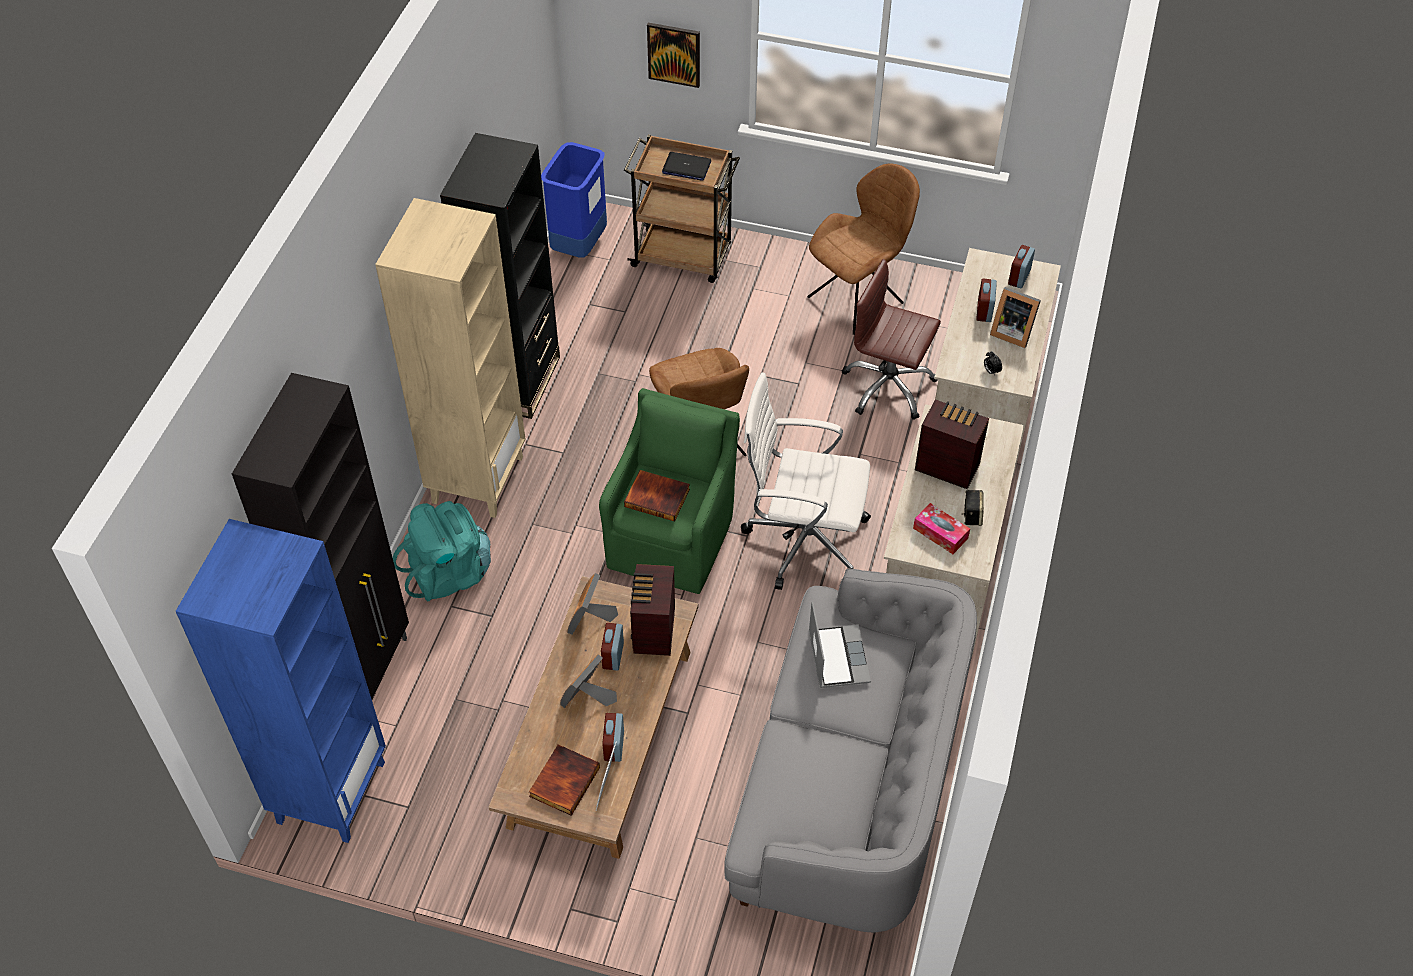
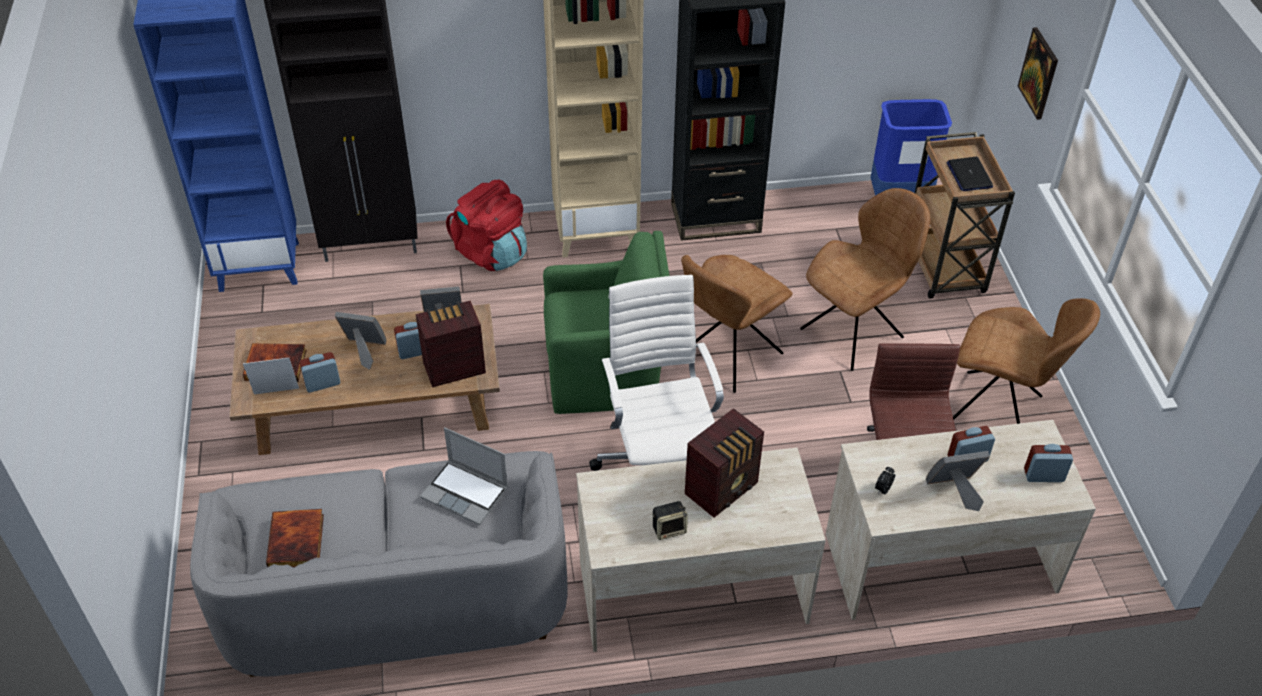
camera: 65 degrees right, 5 degrees down
turquoise backpack [393,501,491,601] -> red backpack [446,180,527,271]
book [624,470,690,522] -> book moved to [266,509,324,567]
laptop [809,601,871,688] -> laptop turned 60 degrees clockwise [420,427,508,525]
tissue box [913,503,970,554] -> none
radio [915,399,989,489] -> radio turned 45 degrees clockwise [685,408,764,518]
picture frame [990,287,1041,348] -> picture frame turned 75 degrees clockwise [926,451,990,511]
none -> brown chair [800,188,930,371]

